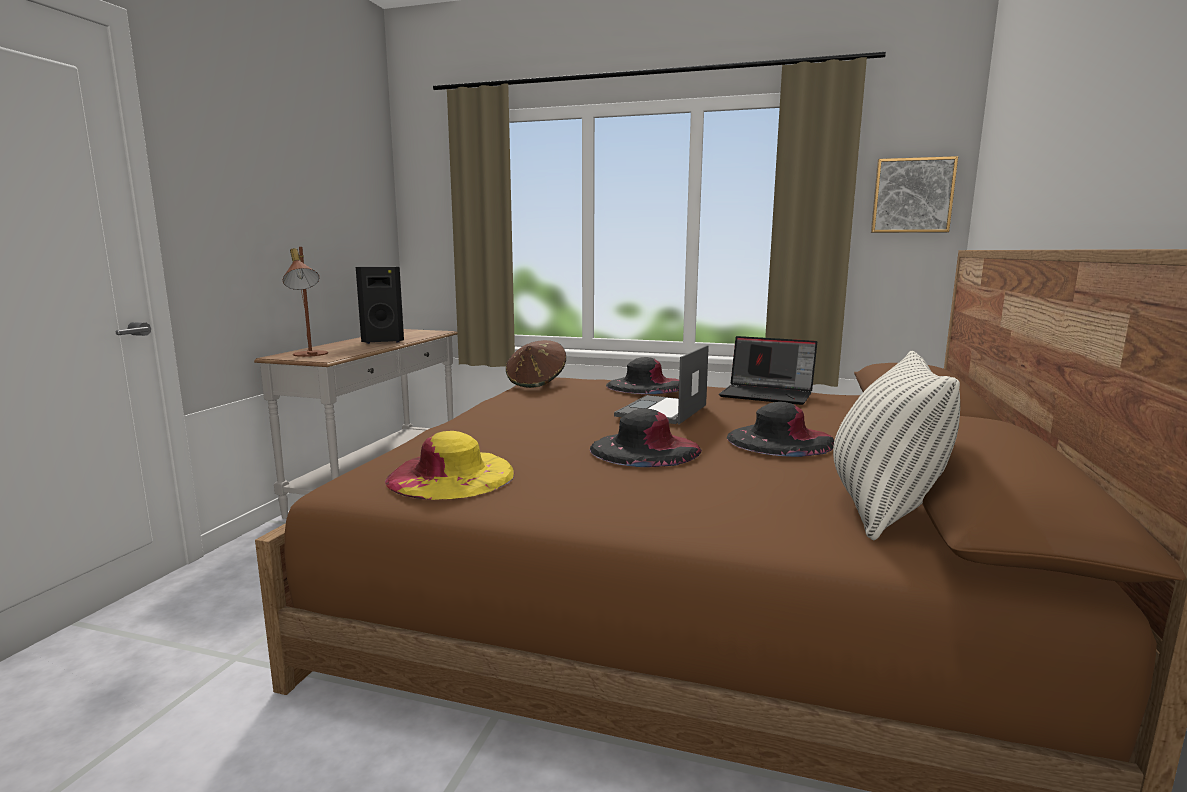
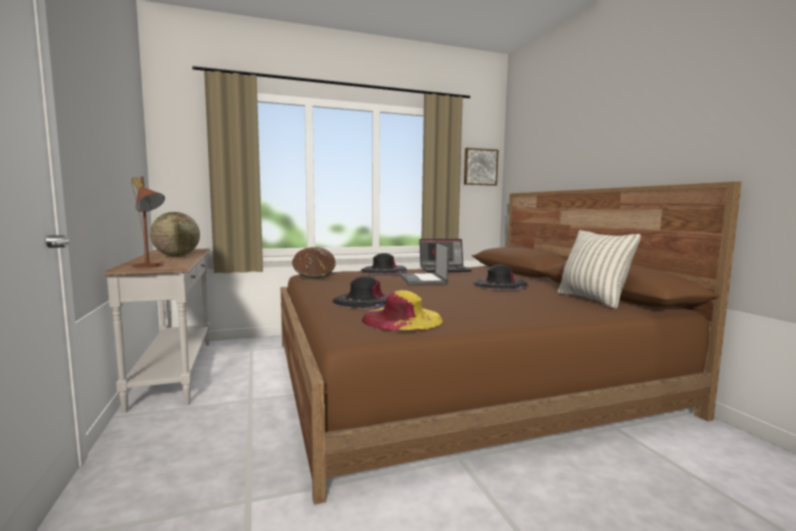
camera: 35 degrees left, 5 degrees down
black speaker [356,266,404,344] -> globe [150,212,200,256]
black hat [590,409,702,467] -> black hat moved to [332,276,391,309]

